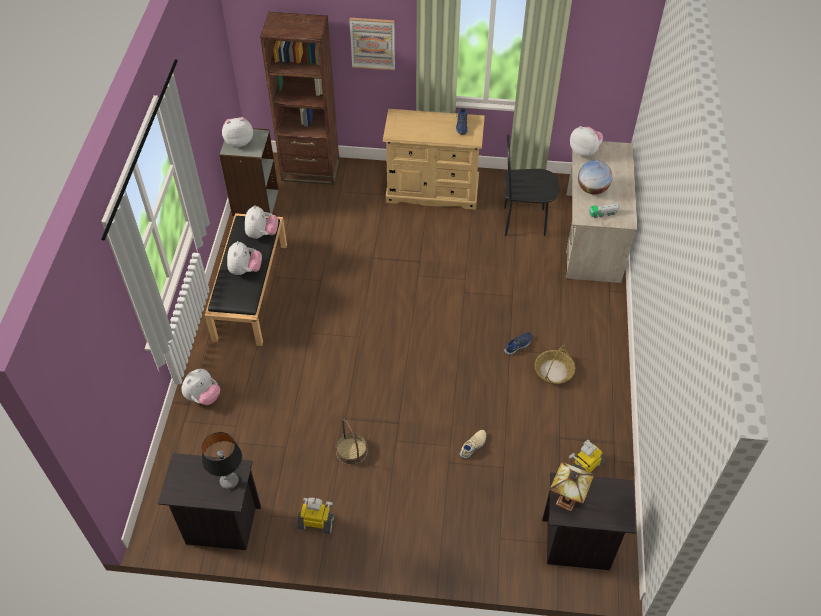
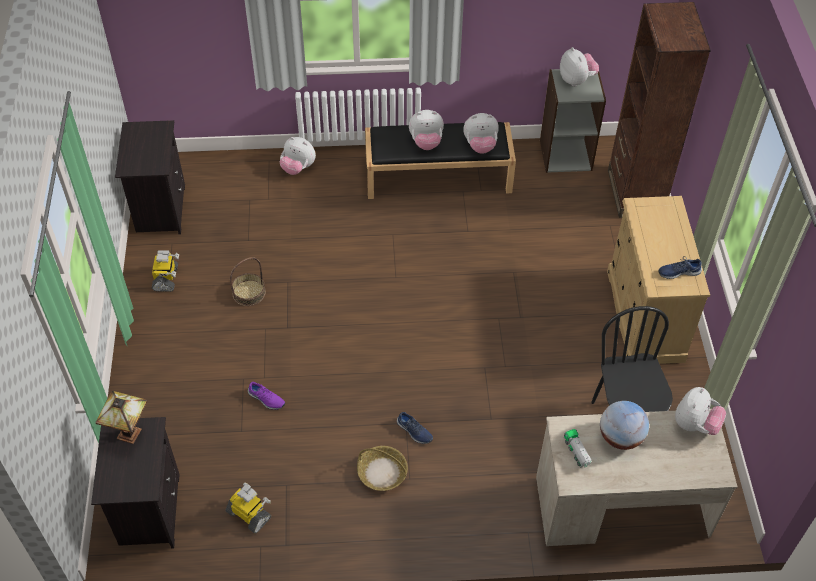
camera: 80 degrees right, 0 degrees up
table lamp [202,432,242,489] -> none
picture [349,18,395,71] -> none
beige shoe [459,430,486,459] -> purple shoe [248,382,285,410]

